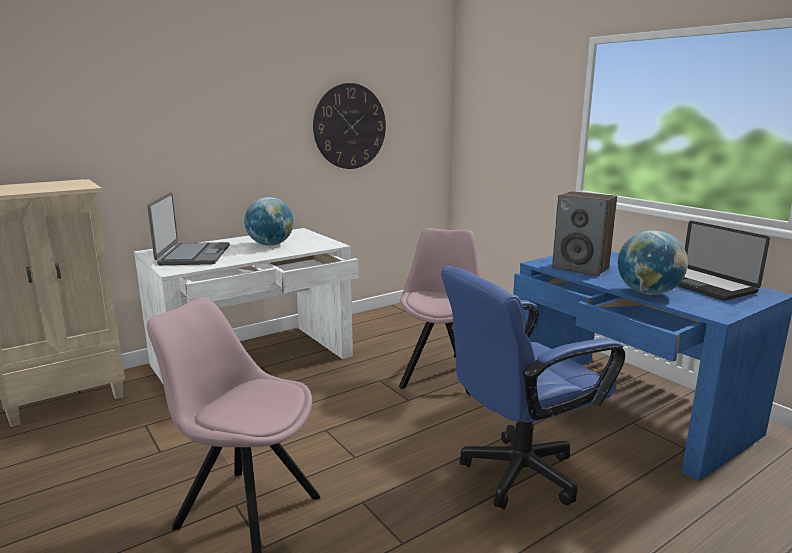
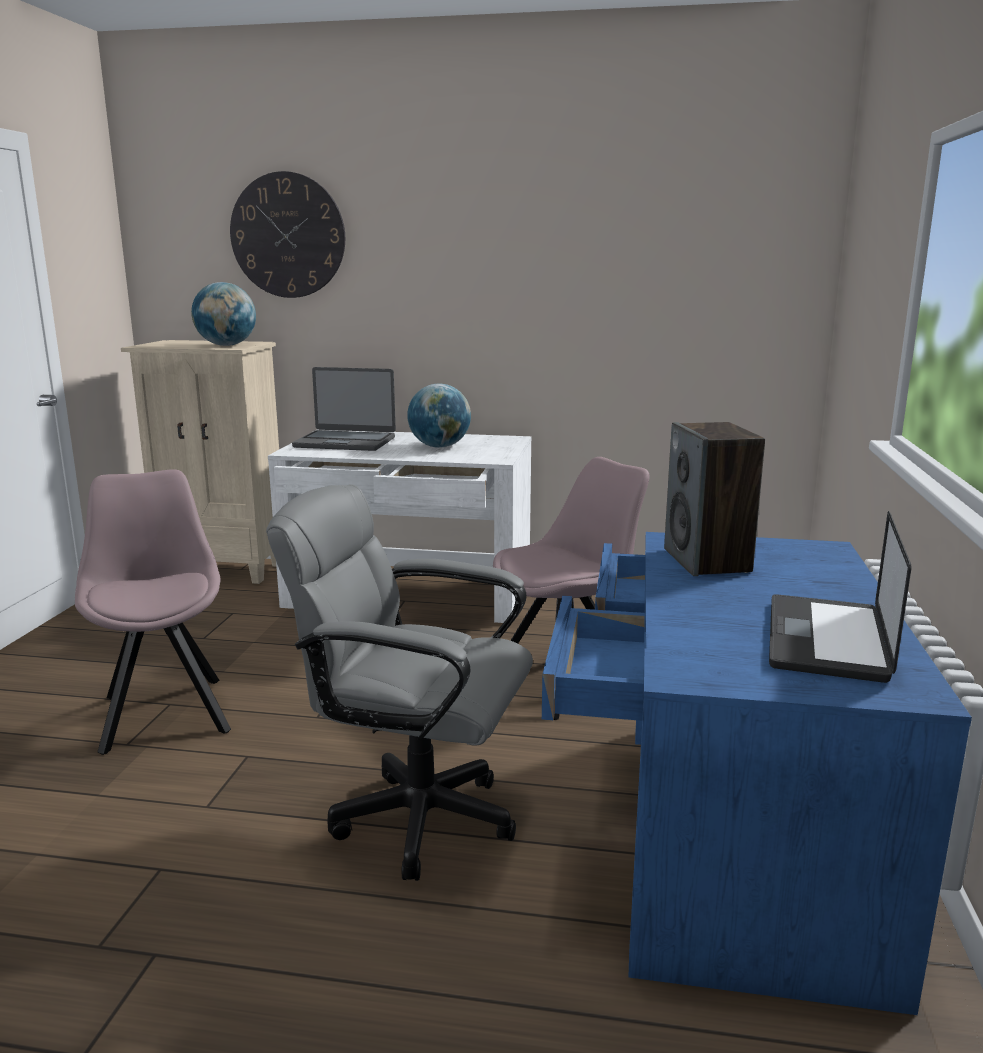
camera: 45 degrees right, 0 degrees up
laptop [147,192,230,265] -> laptop turned 60 degrees clockwise [292,367,396,451]
wall clock [313,83,386,169] -> wall clock moved to [230,171,345,298]
blue office chair [441,266,625,510] -> grey office chair [266,484,533,881]
globe [618,230,688,295] -> globe moved to [191,282,256,346]

